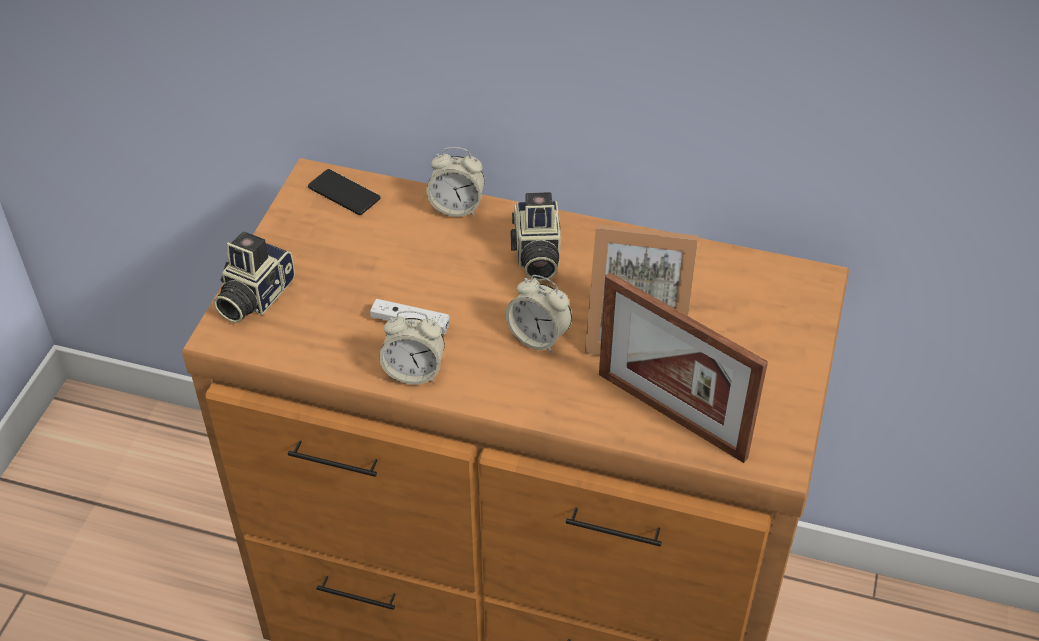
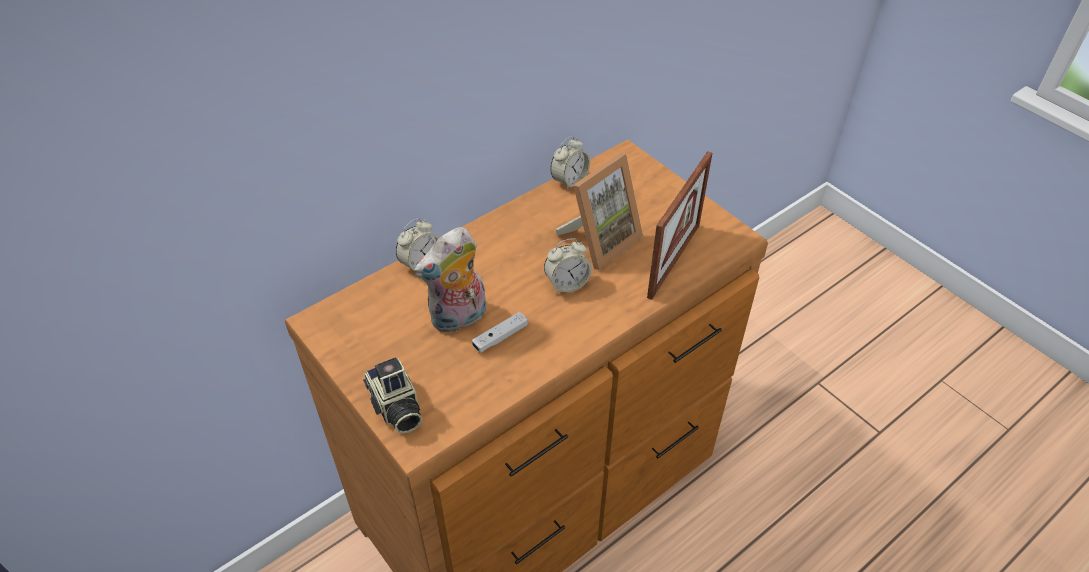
camera: 55 degrees left, 0 degrees up
phone [308,169,380,215] -> none
alarm clock [379,311,445,385] -> alarm clock moved to [550,136,590,191]
camera [510,192,561,282] -> none
picture frame [599,272,768,463] -> picture frame turned 45 degrees counterclockwise [647,151,712,300]
none -> plush toy [414,227,486,333]

